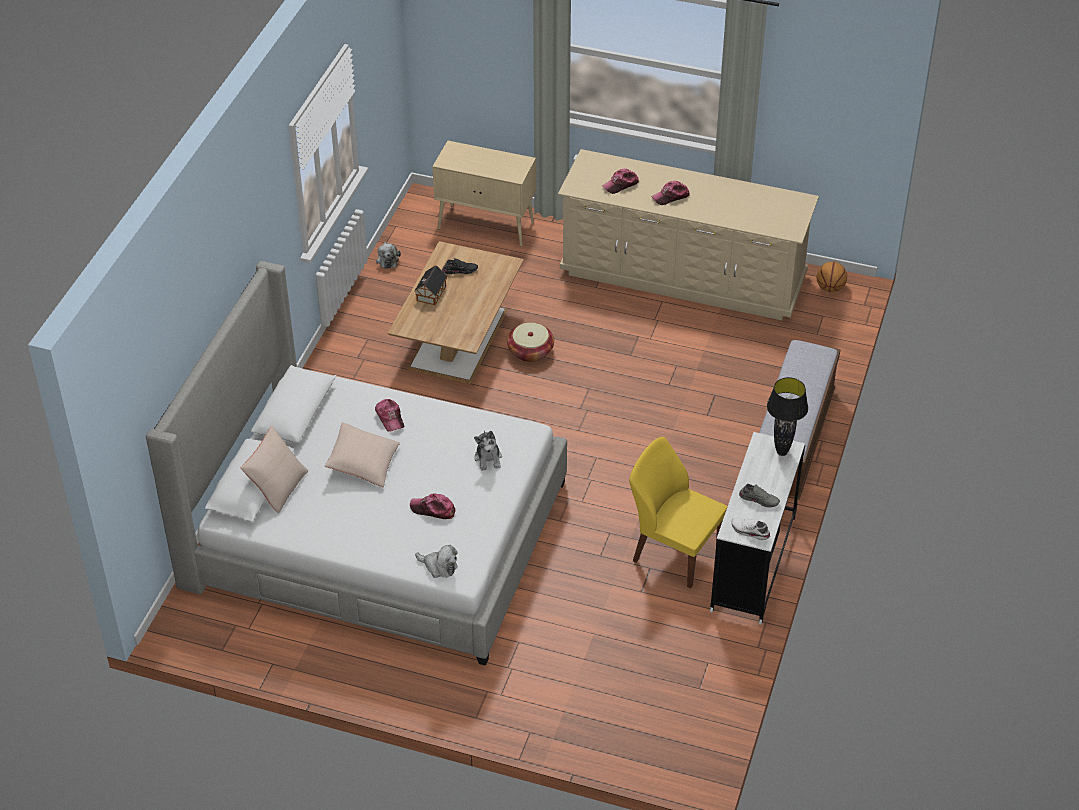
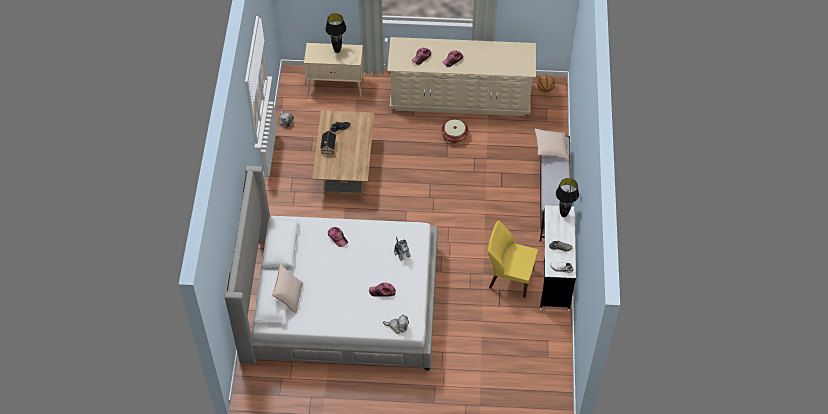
camera: 15 degrees left, 10 degrees up
beige pillow [325,422,400,487] -> beige pillow moved to [534,129,569,160]
basket [507,323,554,362] -> basket moved to [441,119,469,143]
none -> black table lamp [325,13,346,53]

